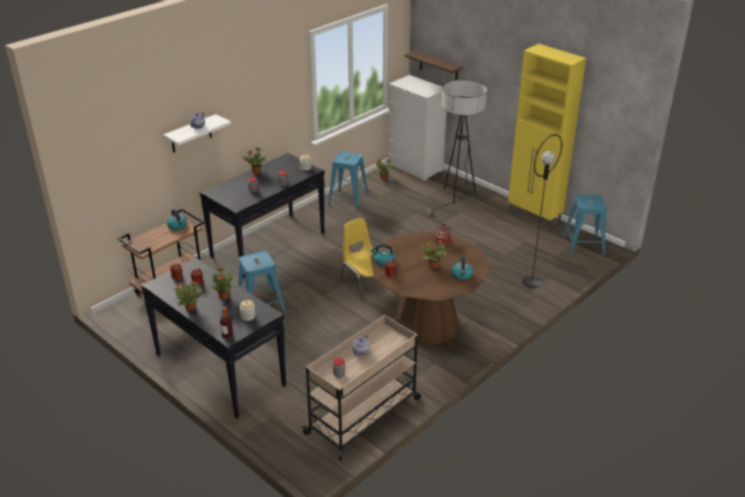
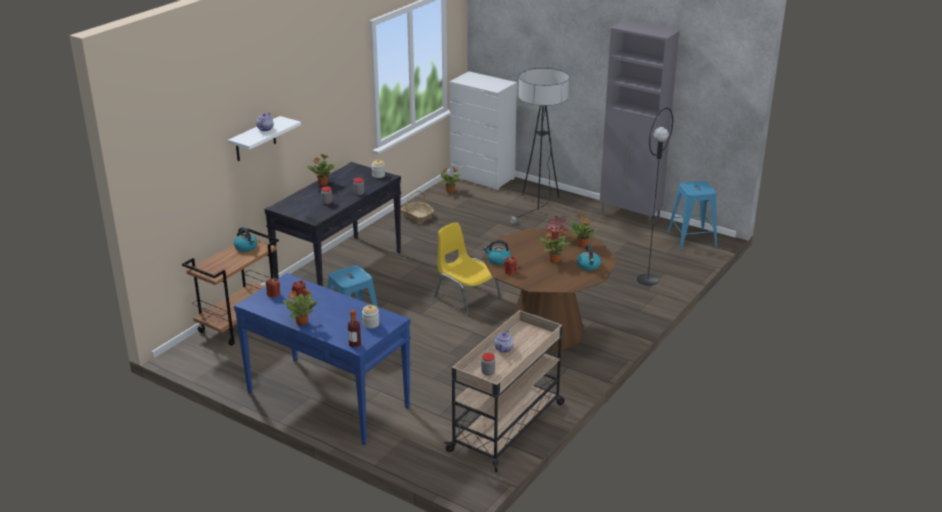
camera: 10 degrees left, 5 degrees down
black console table [141,258,286,419] -> blue console table [234,273,411,445]
potted plant [210,268,236,300] -> potted plant moved to [571,214,599,247]
blue stool [328,151,369,211] -> basket [401,191,434,223]
shelf [405,50,464,80] -> none
yellow cabinet [508,44,586,229] -> grey cabinet [600,21,680,227]

